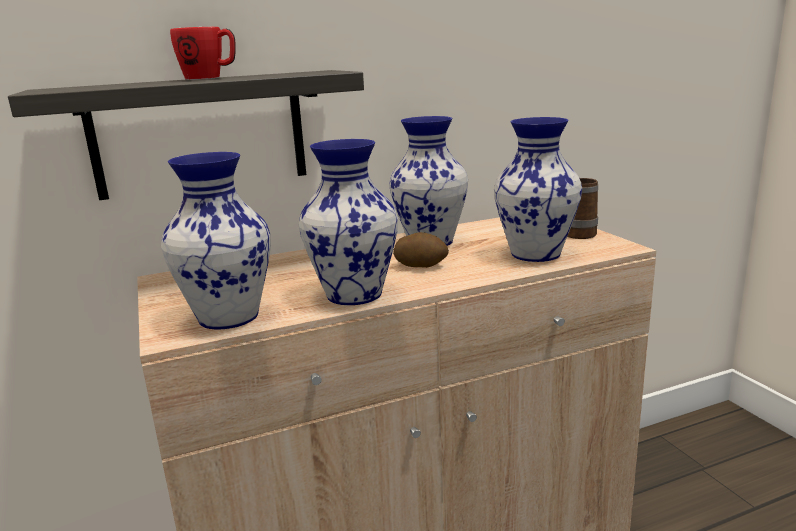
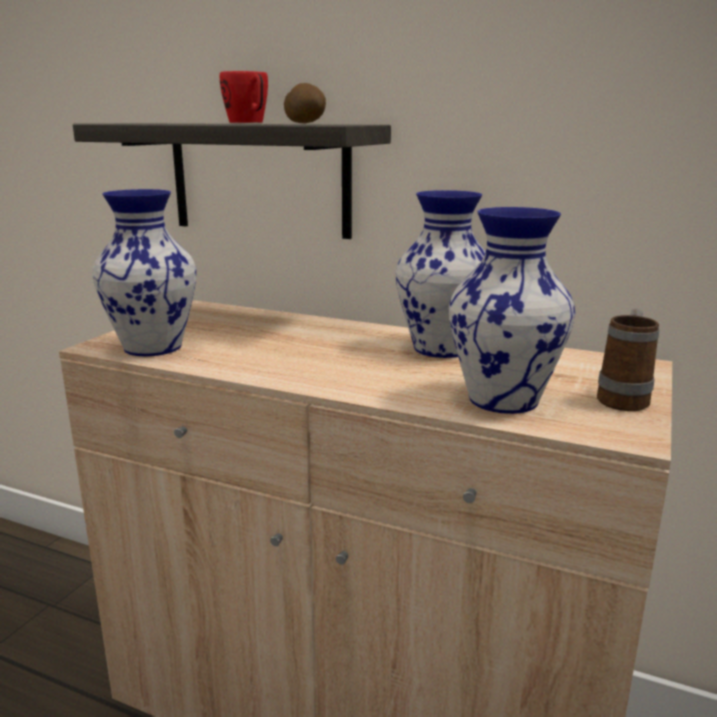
camera: 45 degrees right, 0 degrees up
vase [299,139,398,305] -> none
potato [393,232,449,268] -> potato moved to [284,83,326,123]

